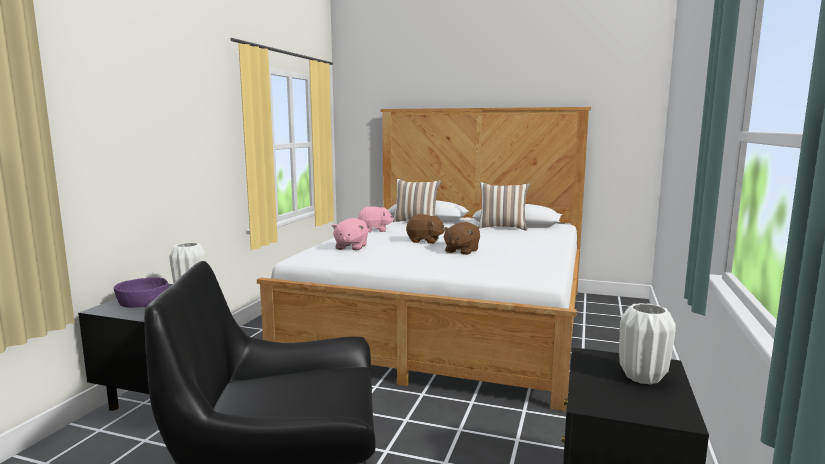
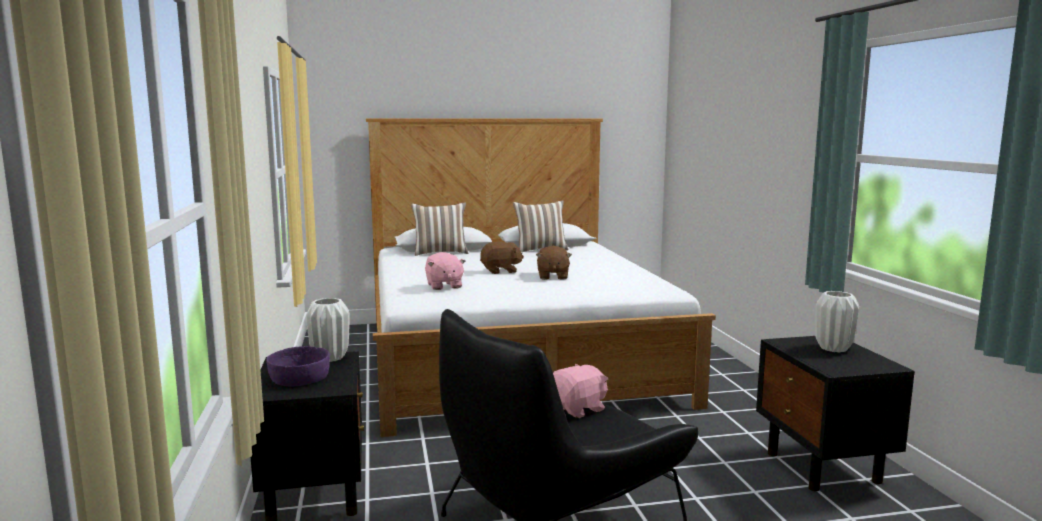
camera: 30 degrees left, 0 degrees up
pink plush toy [358,206,394,232] -> pink plush toy moved to [553,364,608,418]

